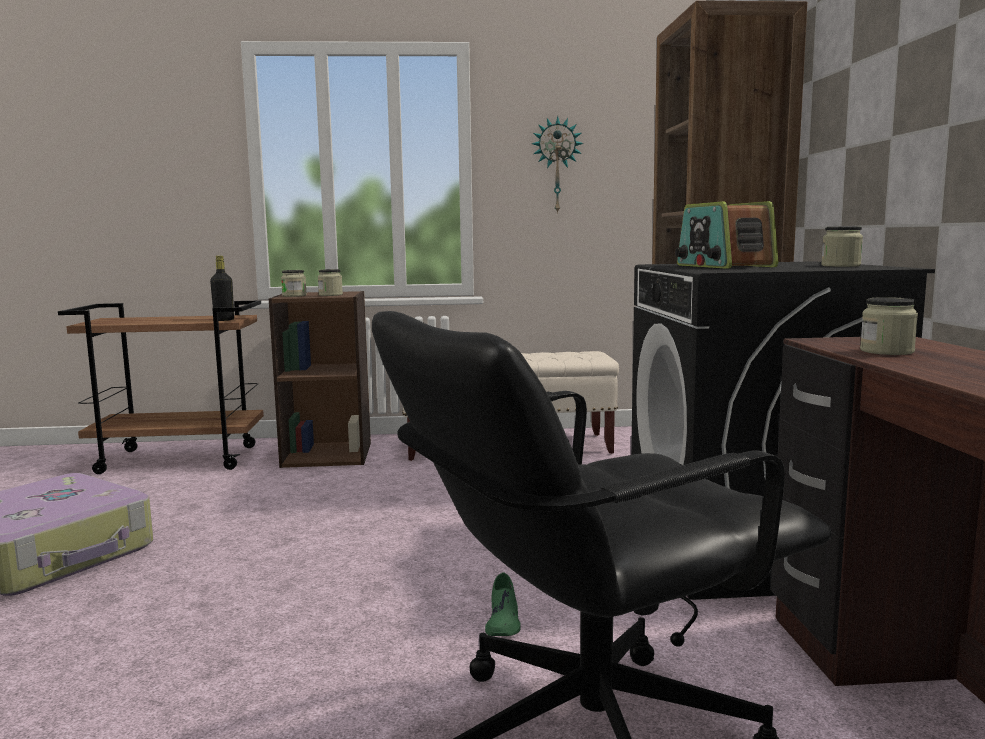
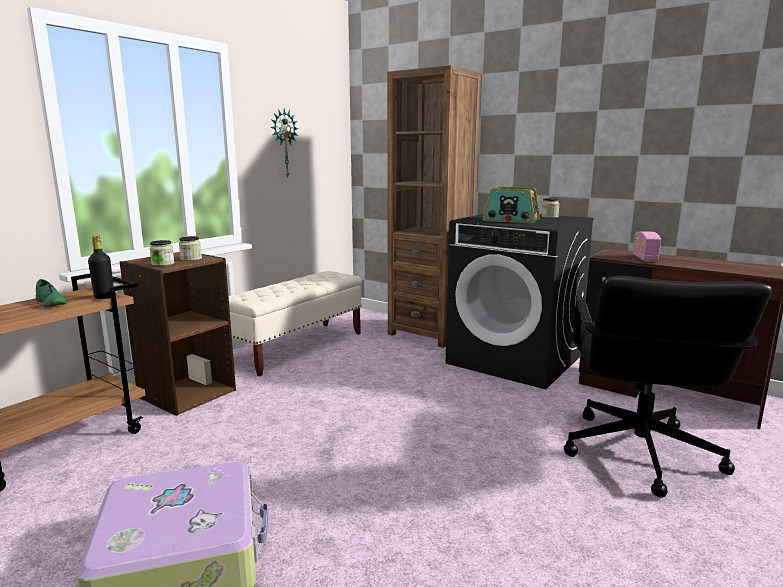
camera: 50 degrees left, 5 degrees up
green shoe [485,572,521,636] -> green shoe moved to [36,279,67,307]
jar [860,297,918,355] -> radio [633,231,661,262]

